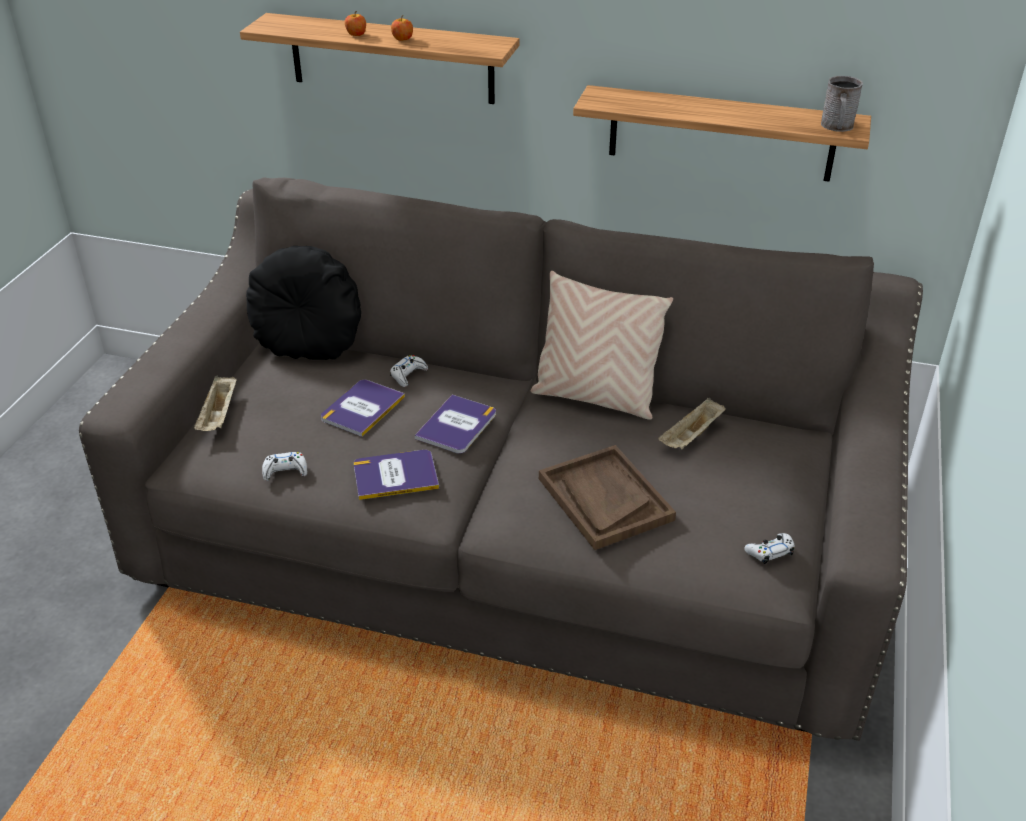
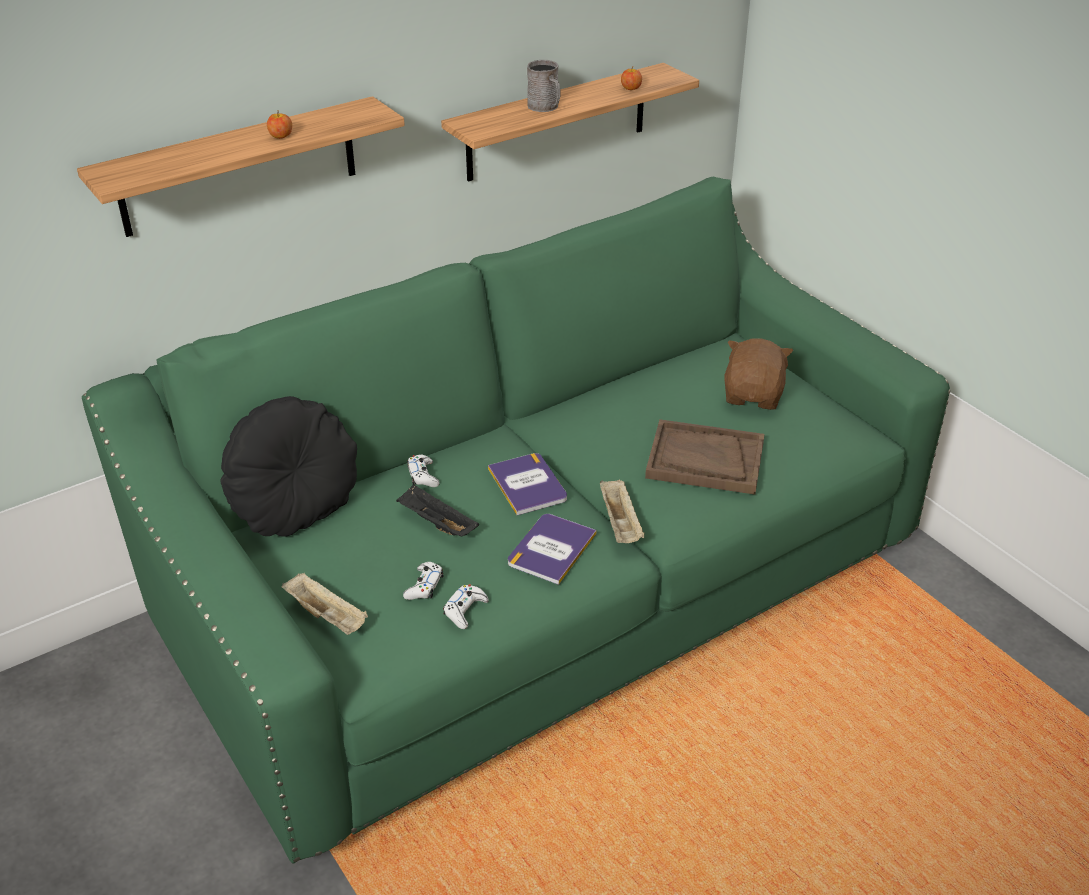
camera: 50 degrees left, 0 degrees up
grey sofa [79,177,923,741] -> green sofa [82,177,950,864]
book [321,380,405,437] -> black tray [396,484,479,536]
apple [345,11,366,36] -> apple moved to [621,67,642,90]
beige pillow [530,271,673,420] -> none
beige tray [658,398,726,449] -> beige tray moved to [600,480,645,543]
white game controller [744,533,795,564] -> white game controller moved to [403,562,443,600]
grey mug [821,76,863,132] -> grey mug moved to [527,60,561,112]
none -> brown plush toy [724,338,793,410]

